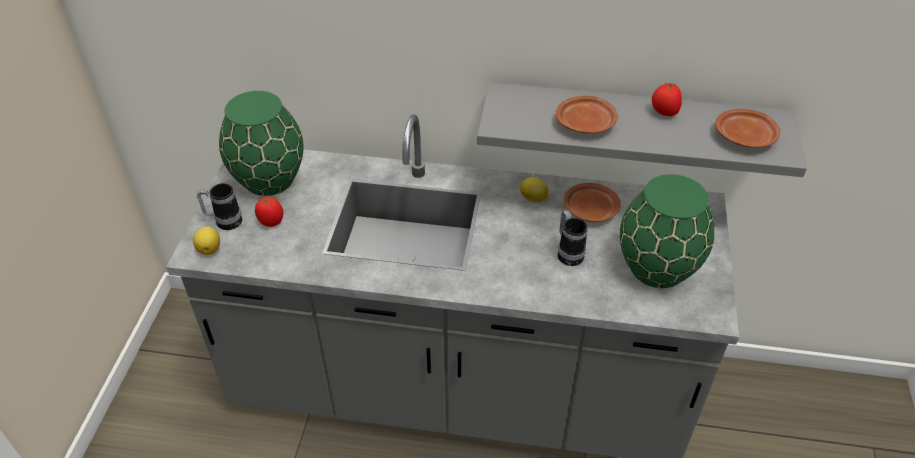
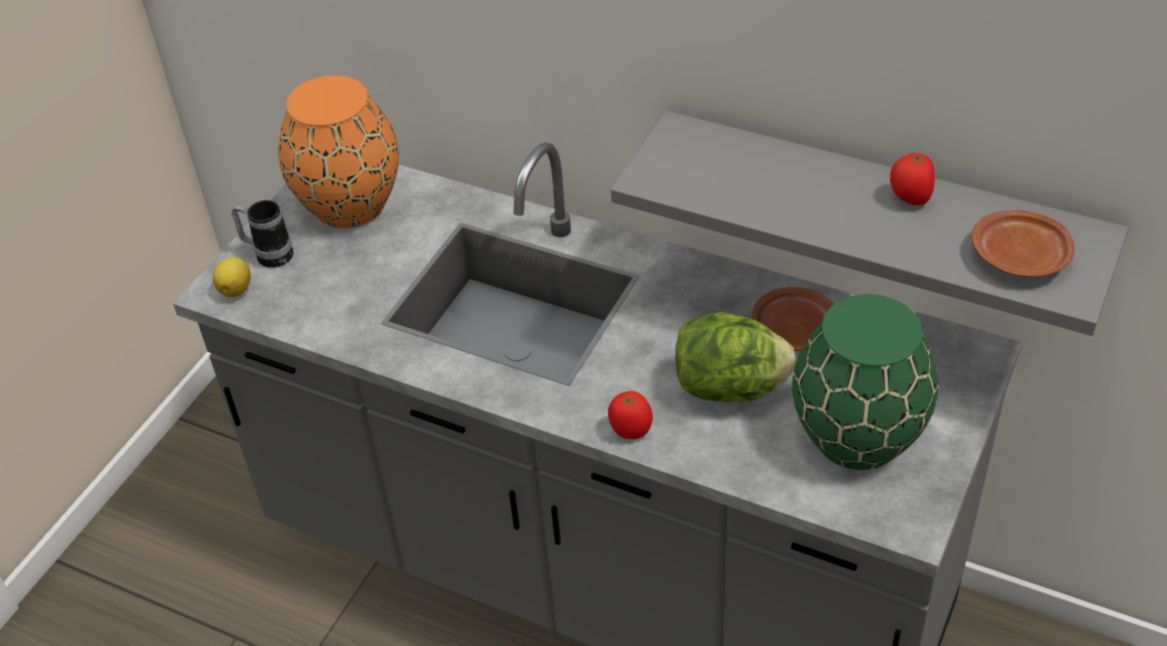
camera: 20 degrees right, 0 degrees up
green vase [219,91,304,196] -> orange vase [278,75,399,228]
tomato [255,197,283,227] -> tomato moved to [608,391,653,439]
lemon [520,177,549,203] -> none
brown plate [556,96,618,134] -> none
mug [558,210,588,266] -> lettuce [675,312,795,402]

